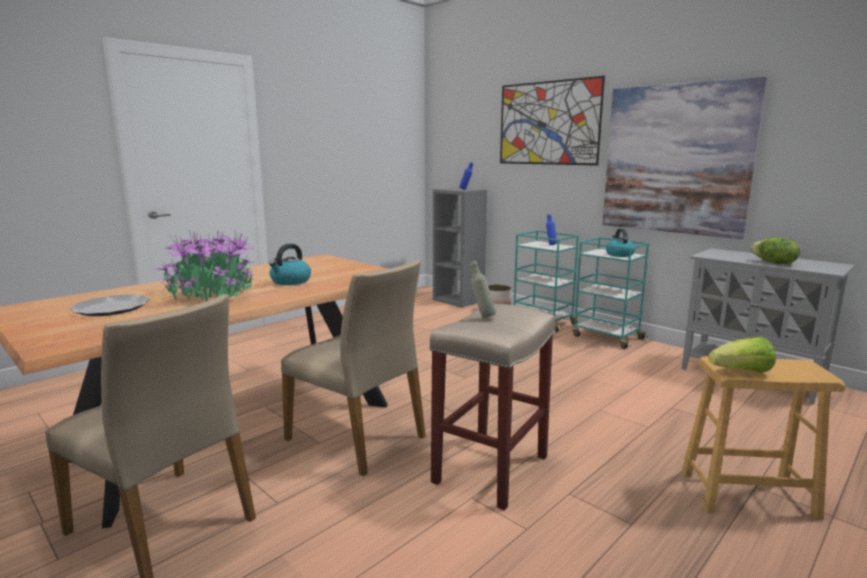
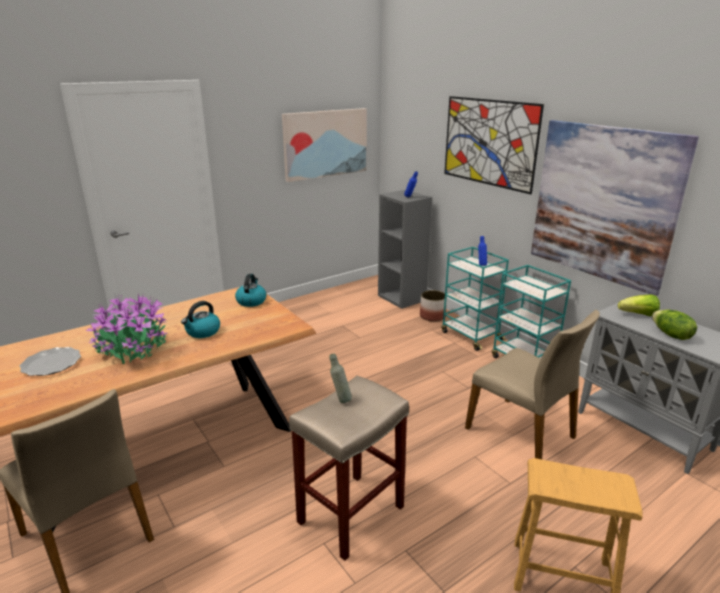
camera: 10 degrees right, 10 degrees up
beige chair [281,259,426,476] -> beige chair moved to [465,310,600,459]
kettle [606,228,635,257] -> kettle moved to [235,274,267,307]
lettuce [709,337,776,373] -> lettuce moved to [618,295,660,316]
none -> picture [282,108,367,182]

